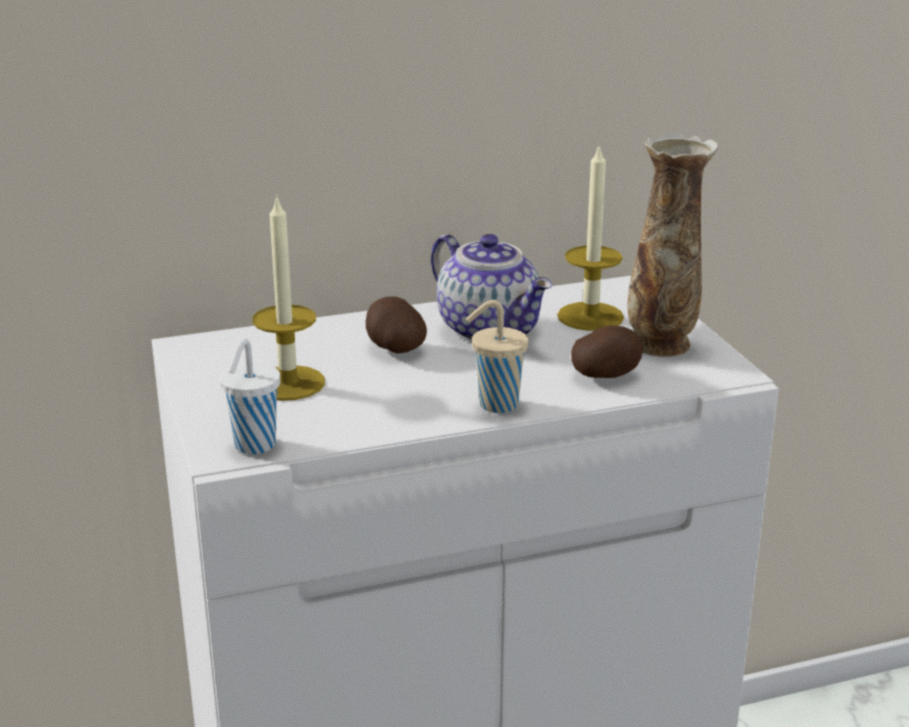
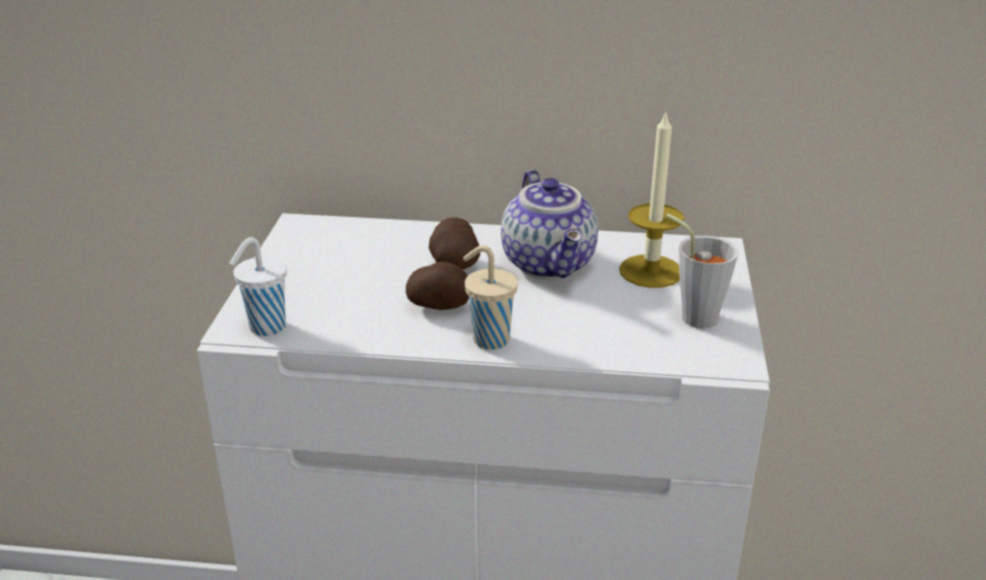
camera: 25 degrees right, 5 degrees up
candle [252,194,325,401] -> none
potato [571,325,643,378] -> potato moved to [406,261,469,310]
vase [627,133,719,357] -> grey cup [666,214,739,329]

